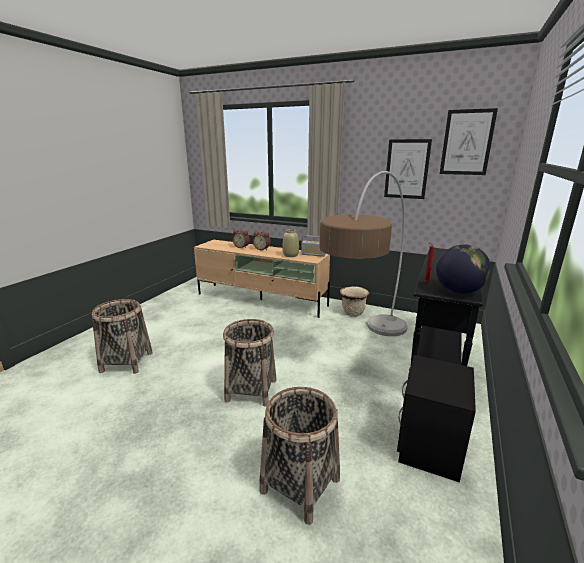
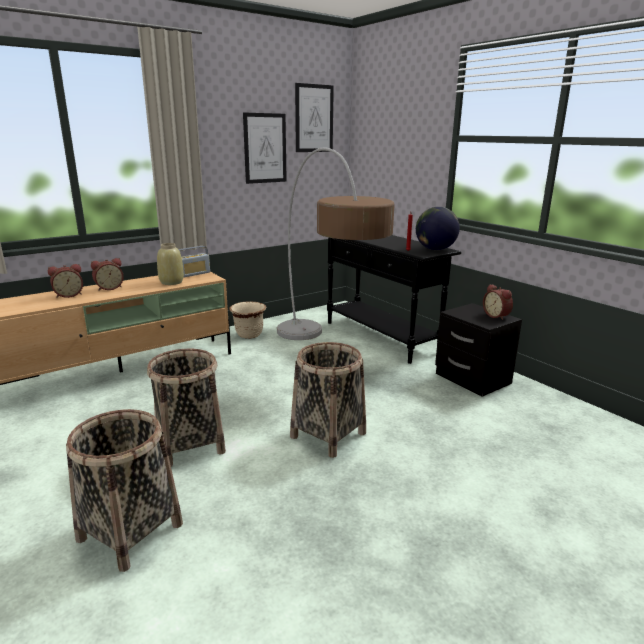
camera: 60 degrees left, 0 degrees up
basket [259,387,340,525] -> basket moved to [147,349,226,467]
none -> alarm clock [483,284,513,320]

